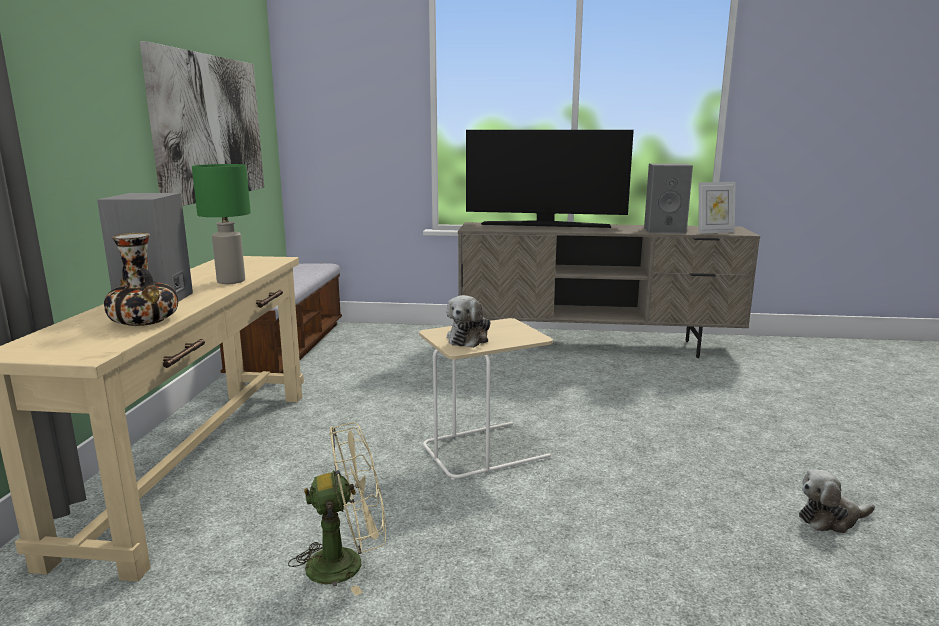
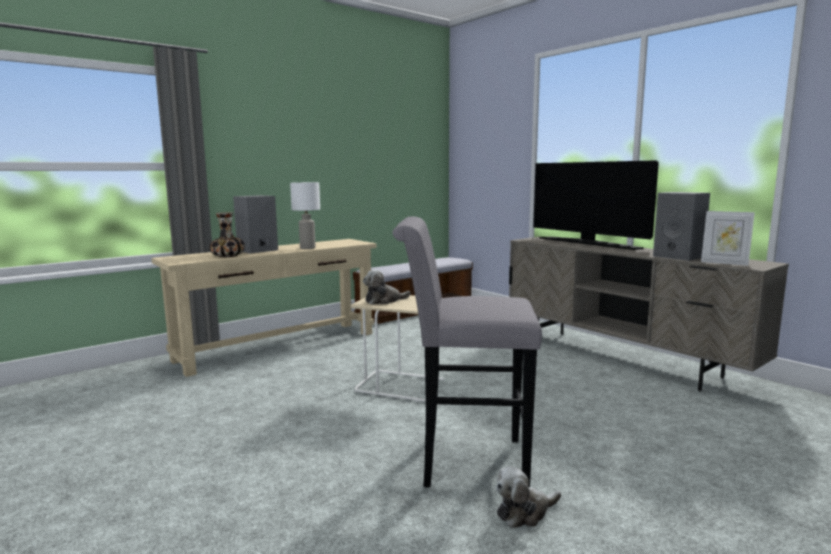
camera: 45 degrees right, 5 degrees down
picture [140,41,264,206] -> none
green table lamp [192,164,251,284] -> white table lamp [290,182,320,249]
beige fan [288,422,386,596] -> none
plush toy [799,469,875,533] -> plush toy turned 60 degrees counterclockwise [496,466,561,528]
none -> grey stool [393,216,542,488]

